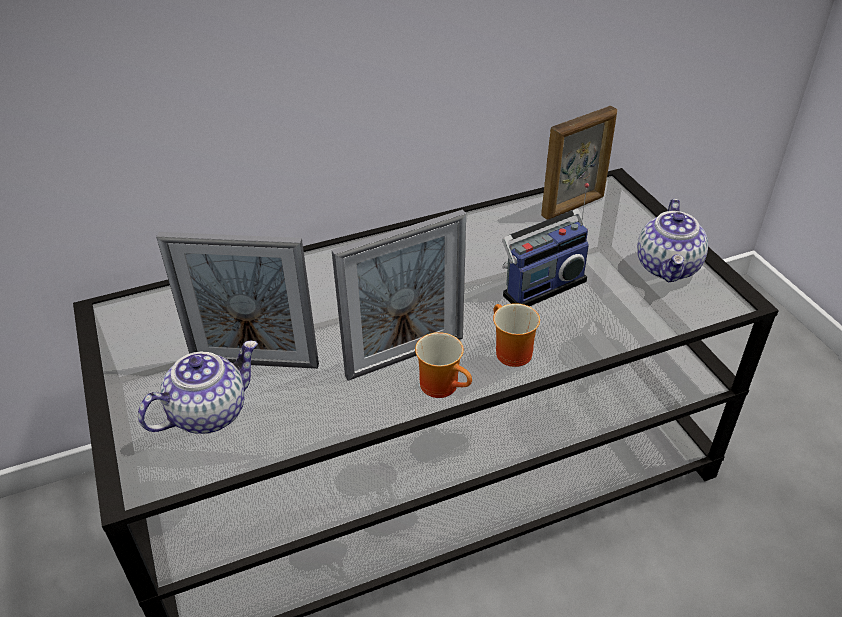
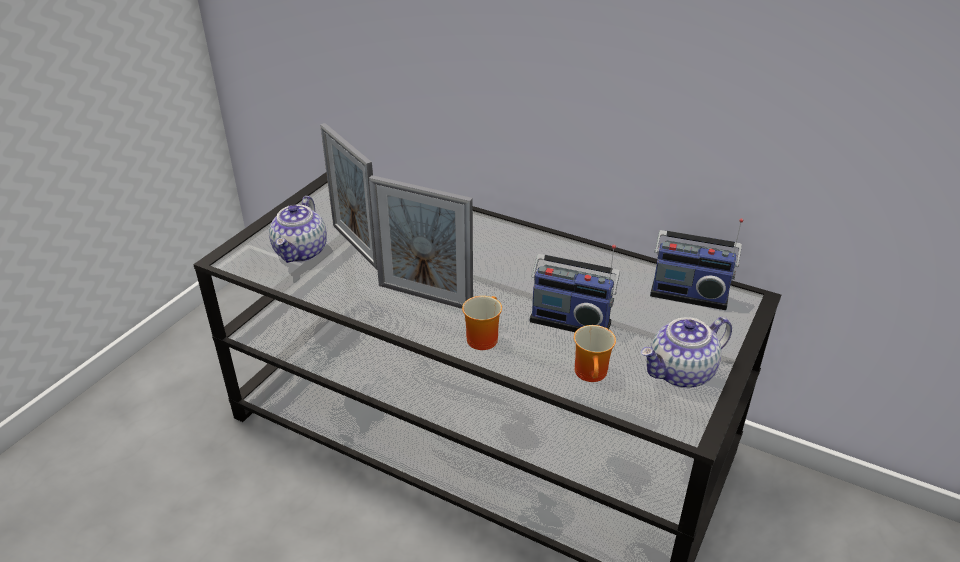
camera: 50 degrees right, 5 degrees down
teapot [138,341,258,434] -> teapot turned 90 degrees clockwise [269,196,327,263]
mug [415,332,472,398] -> mug moved to [574,325,616,382]
picture frame [541,106,617,220] -> radio [650,218,743,310]

